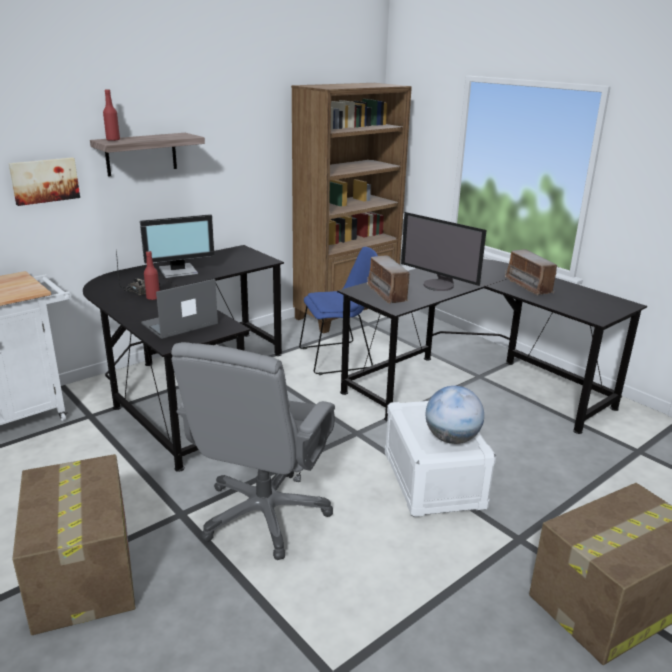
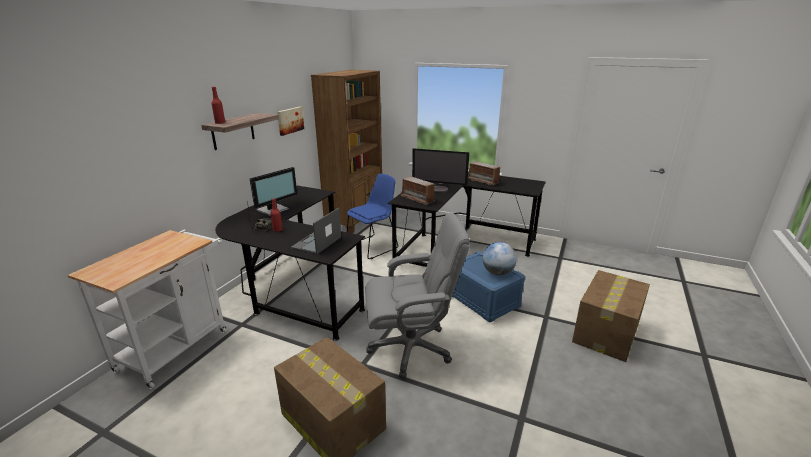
camera: 25 degrees left, 0 degrees up
picture [8,157,80,206] -> picture moved to [277,107,304,136]
grey office chair [171,342,335,560] -> grey office chair turned 90 degrees counterclockwise [365,213,470,379]
white storage box [385,401,496,517] -> blue storage box [452,251,525,323]

